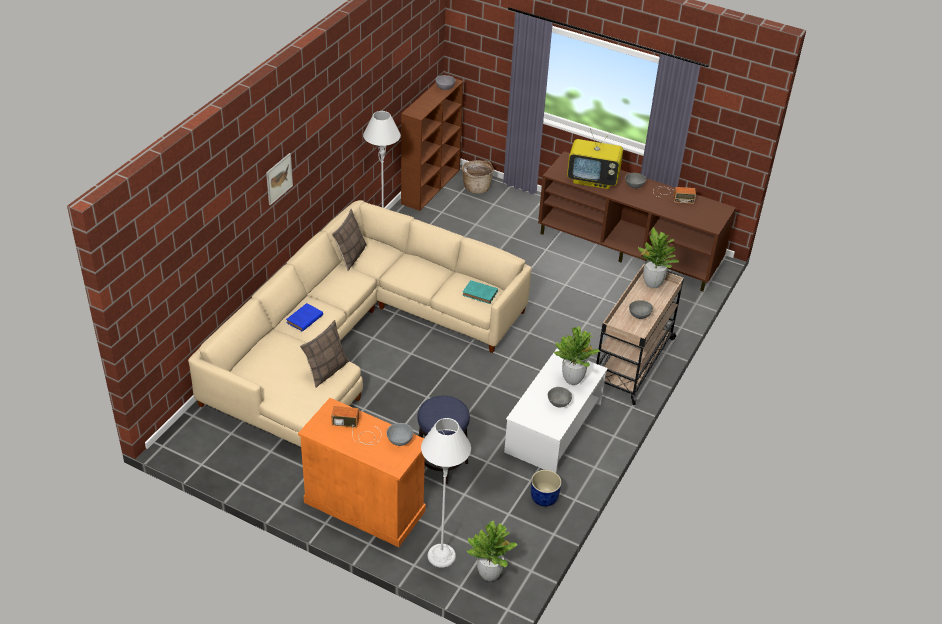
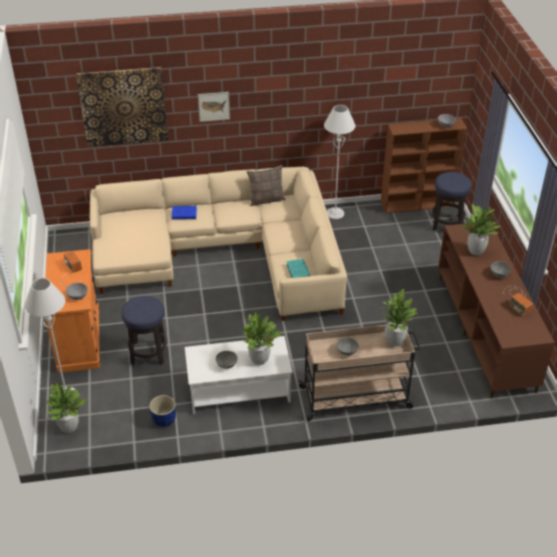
camera: 55 degrees right, 0 degrees up
pillow [300,320,349,388] -> none
basket [462,160,493,194] -> stool [432,172,472,231]
television [567,128,623,189] -> potted plant [462,204,500,256]
none -> picture [76,67,168,147]

